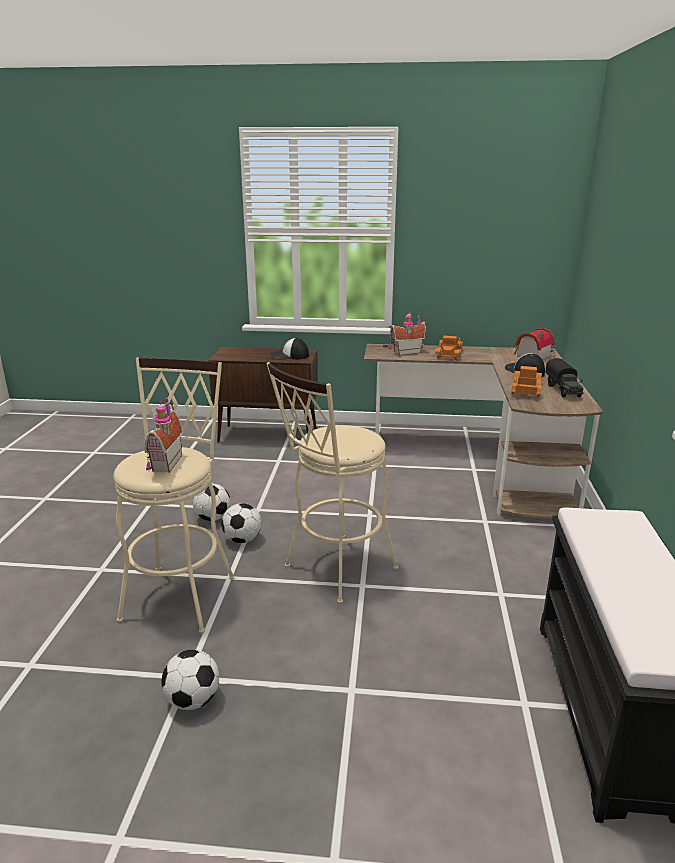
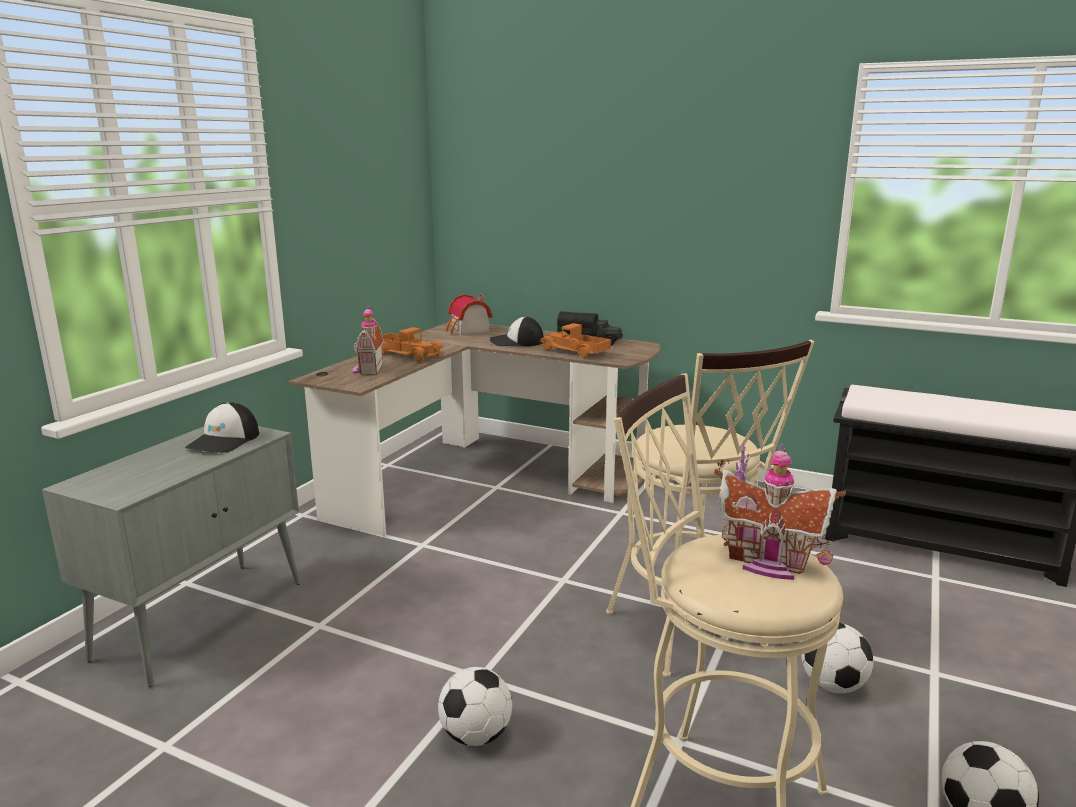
camera: 70 degrees left, 5 degrees down
brown cabinet [208,347,318,443] -> grey cabinet [42,426,300,687]
football [222,503,261,543] -> football moved to [801,623,874,693]

